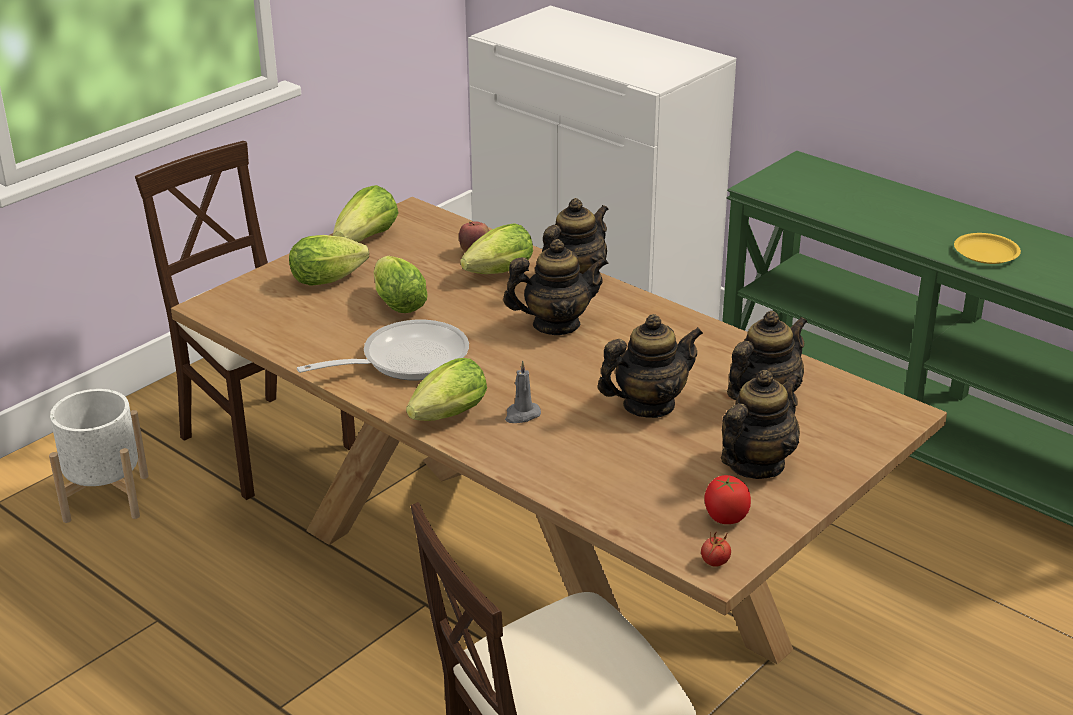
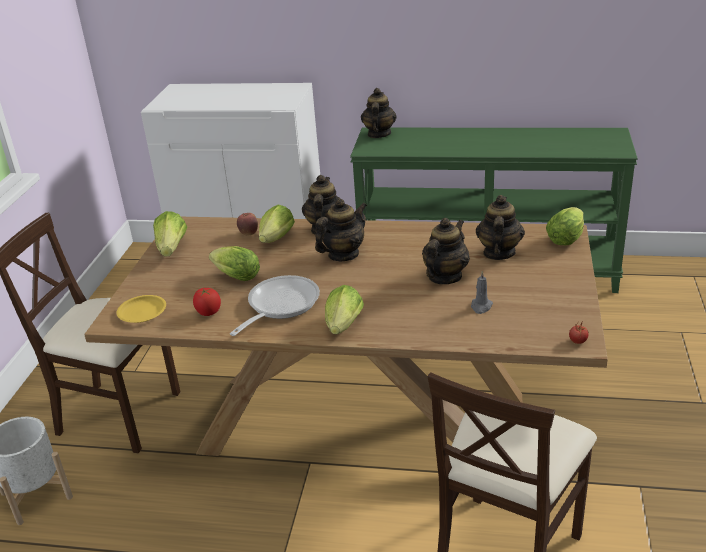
camera: 30 degrees left, 0 degrees up
lettuce [289,235,369,286] -> lettuce moved to [546,207,584,245]
grey candle [505,361,541,423] -> grey candle moved to [471,271,493,314]
tomato [705,475,751,524] -> tomato moved to [193,288,221,316]
teapot [721,370,800,479] -> teapot moved to [361,88,397,138]
yellow plate [954,233,1021,264] -> yellow plate moved to [116,295,166,323]

